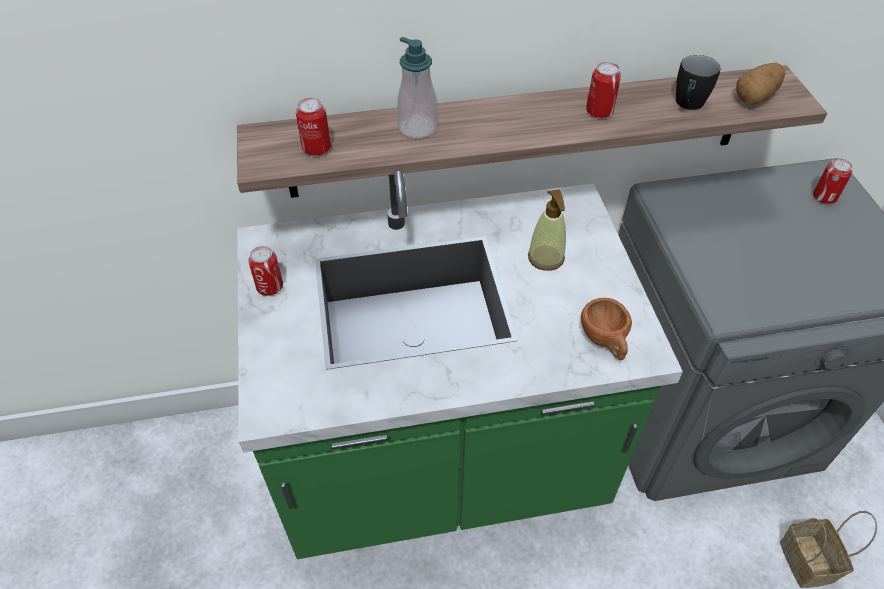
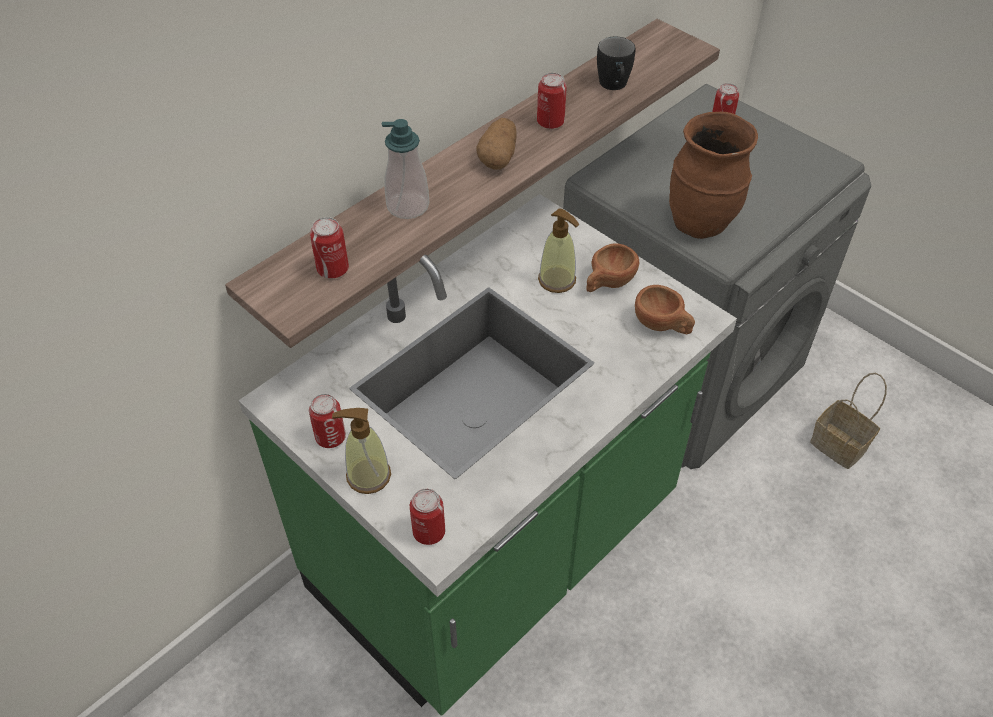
camera: 35 degrees left, 0 degrees up
potato [736,62,785,105] -> potato moved to [476,118,516,170]
none -> soap dispenser [332,408,391,494]
none -> can [410,489,446,545]
none -> brown cup [587,243,639,292]
none -> brown vase [669,112,758,239]

